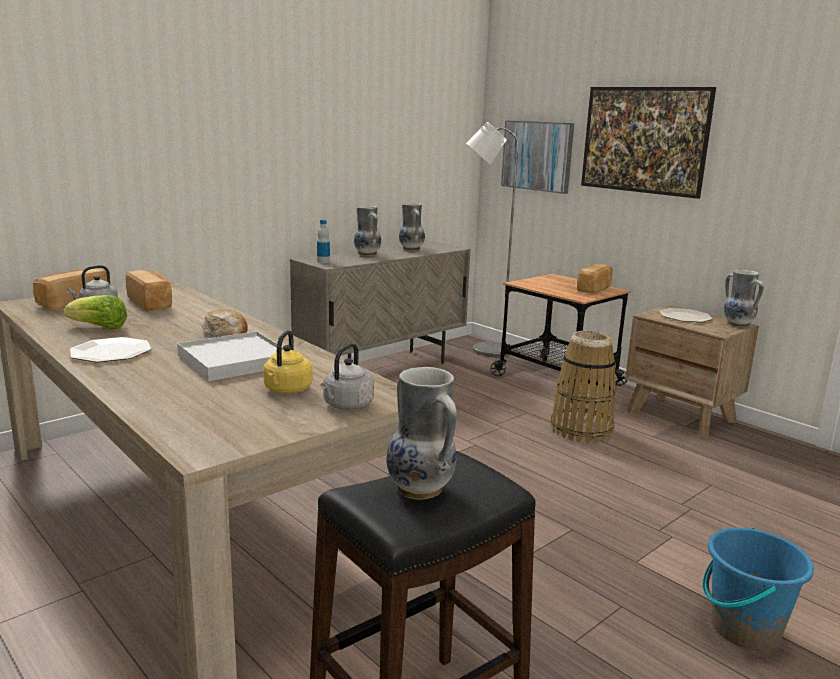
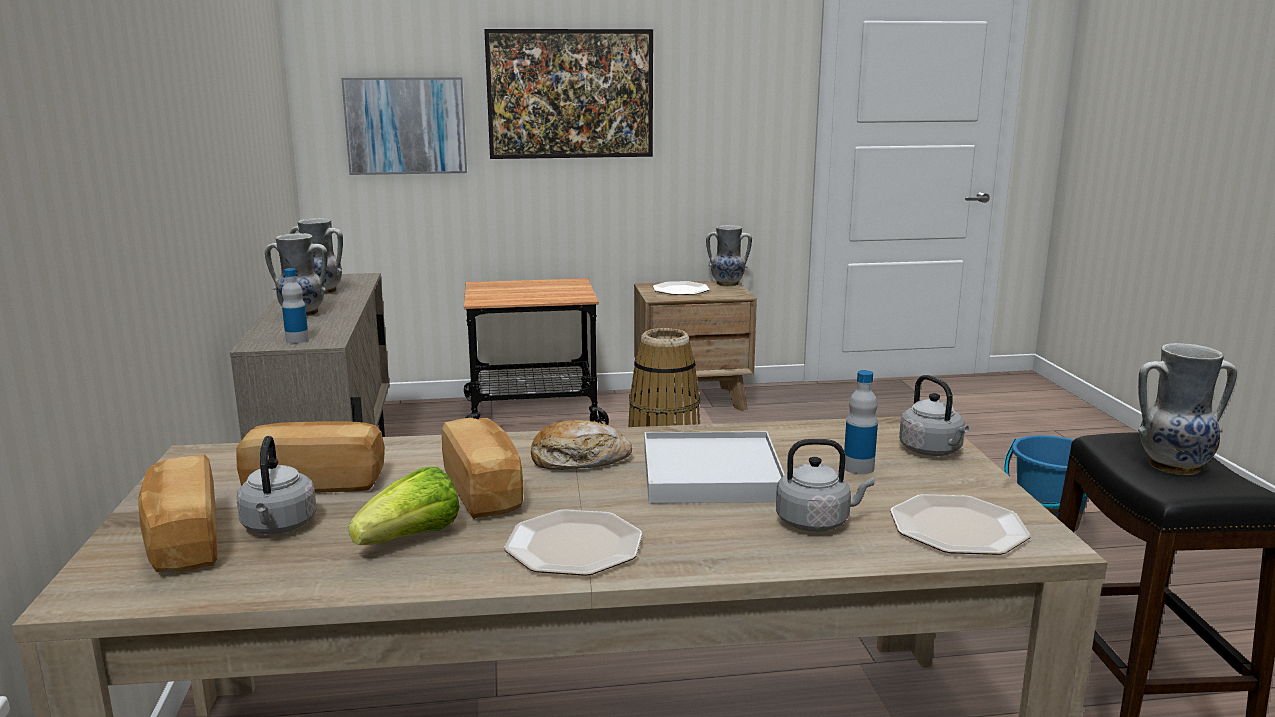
camera: 55 degrees left, 0 degrees up
yellow kettle [263,330,313,394] -> bottle [844,370,878,474]
grey floor lamp [466,122,518,357] -> none
bread [577,264,613,293] -> bread moved to [442,418,523,519]
none -> grey kettle [776,439,875,532]
none -> plate [890,494,1031,555]

